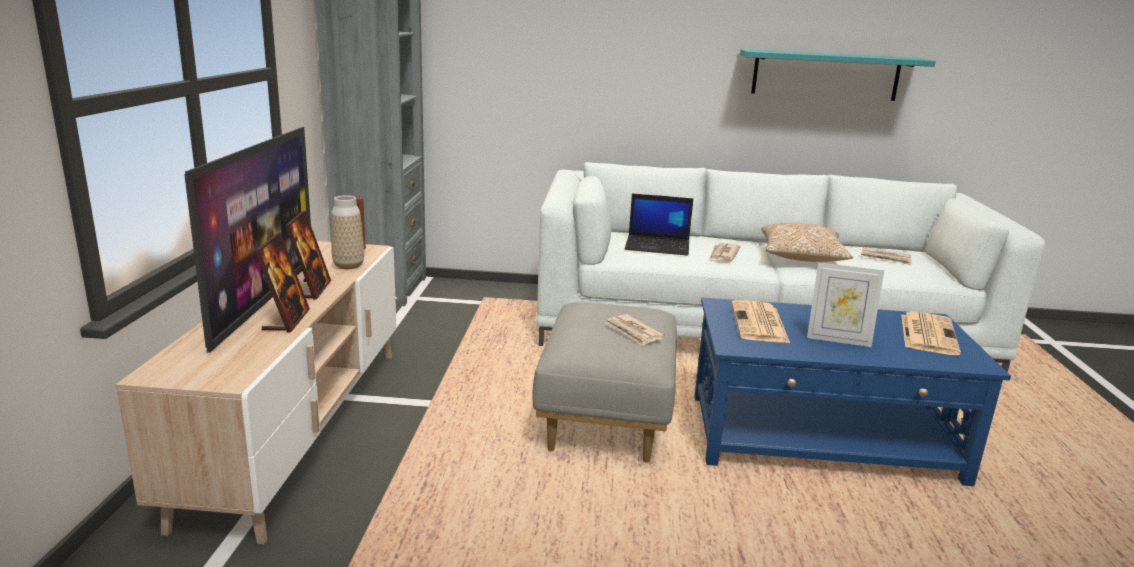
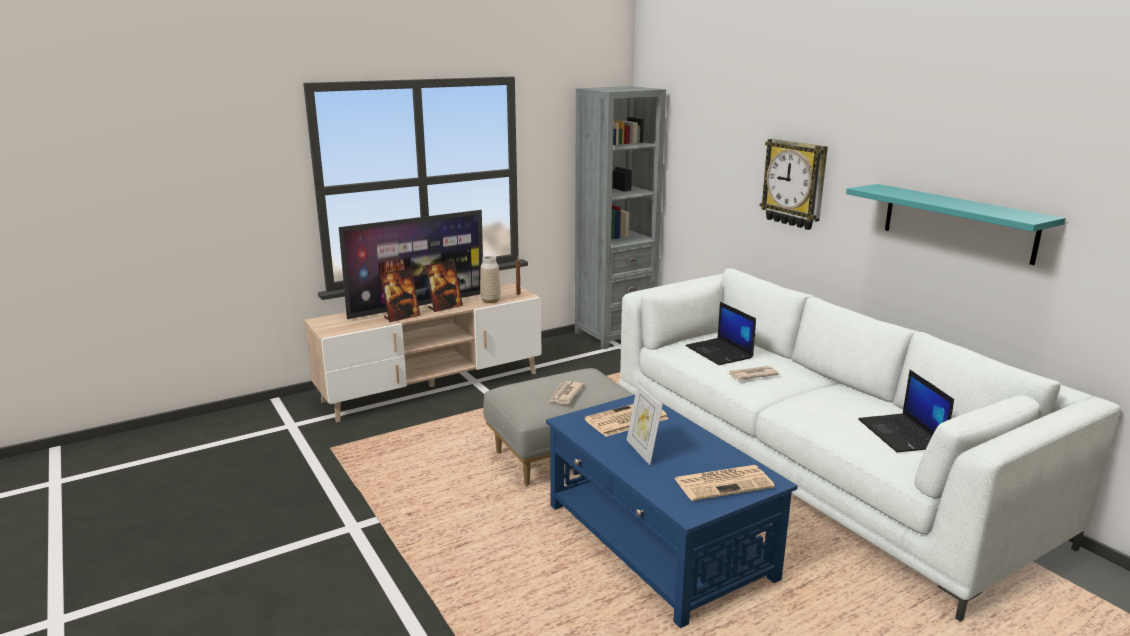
camera: 55 degrees right, 0 degrees up
pillow [761,222,853,262] -> none
newspaper [861,247,912,265] -> laptop [858,370,954,453]
none -> wall clock [760,138,828,230]

